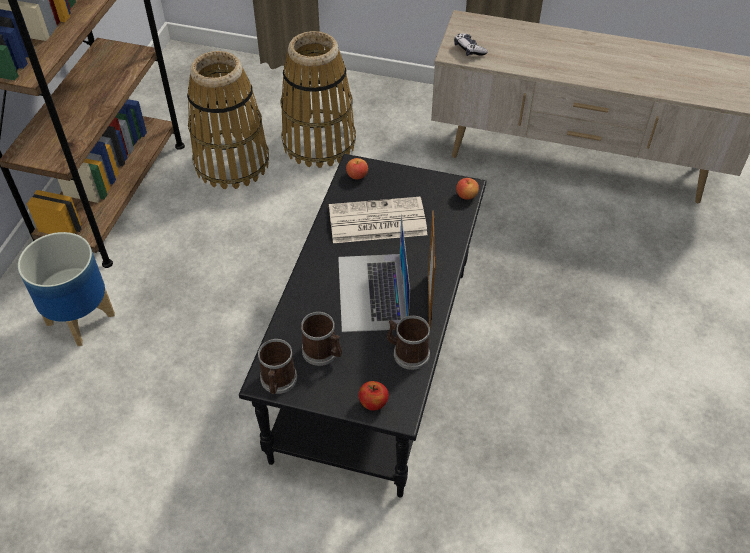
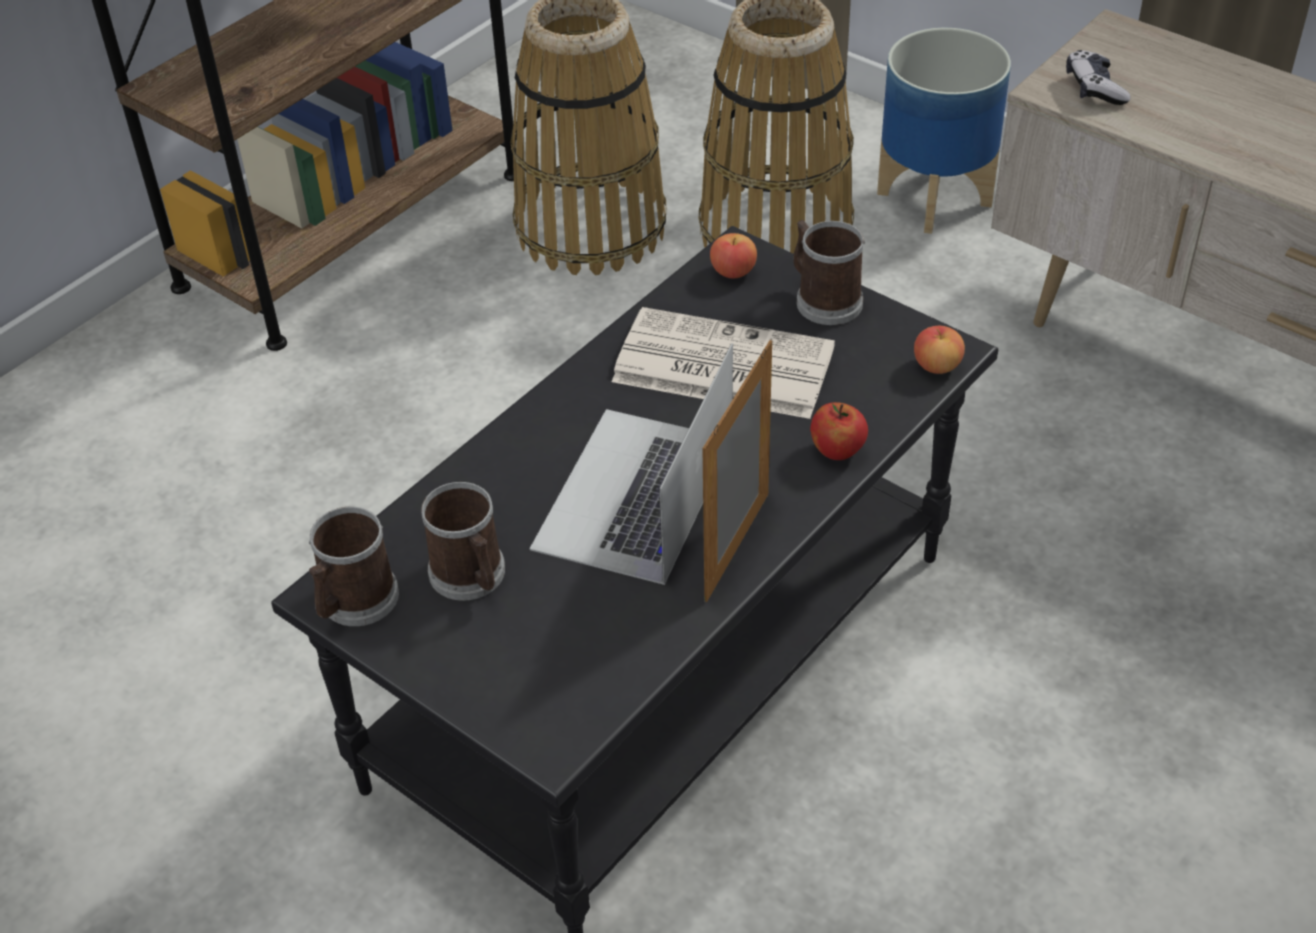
camera: 25 degrees right, 5 degrees down
planter [18,232,115,346] -> planter moved to [877,28,1011,234]
apple [359,381,389,411] -> apple moved to [810,402,868,460]
mug [387,315,430,370] -> mug moved to [794,220,865,325]

